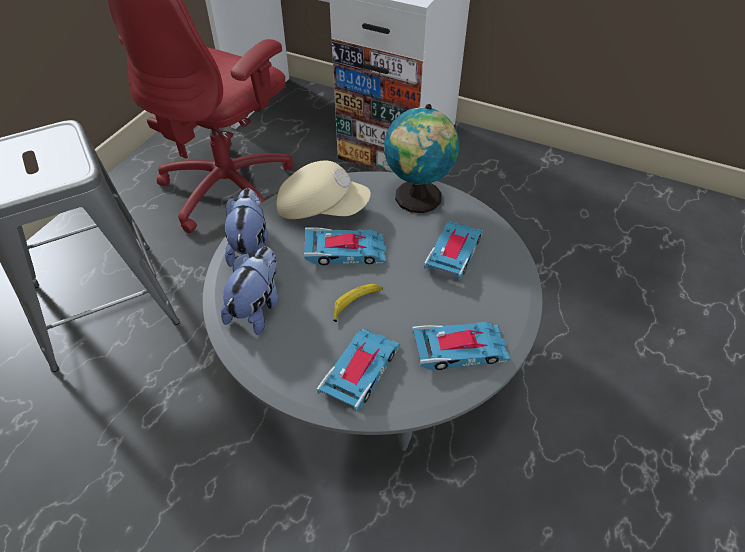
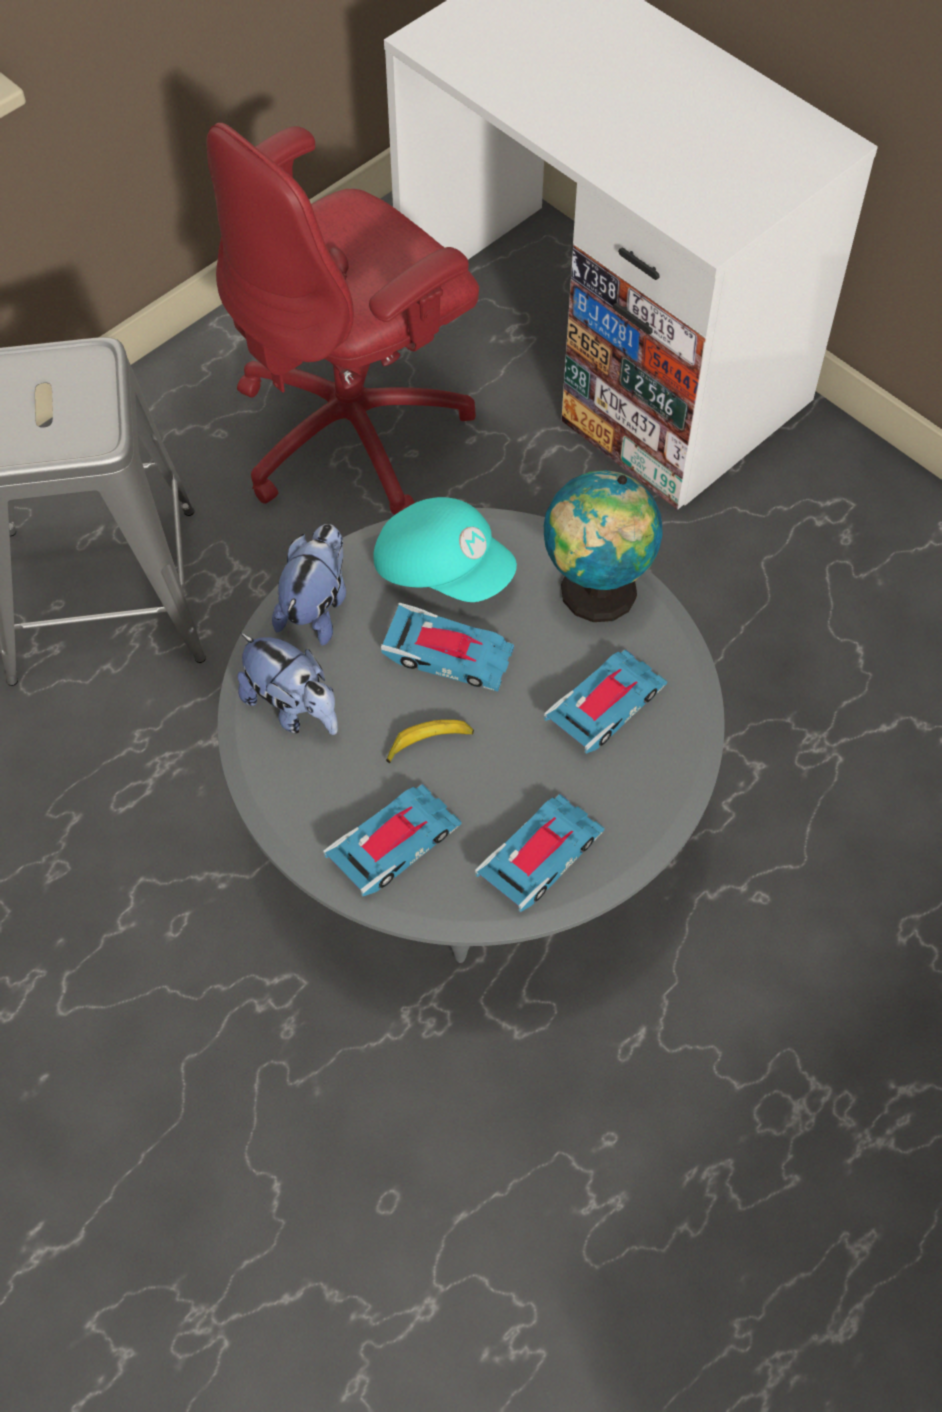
camera: 20 degrees right, 10 degrees up
plush toy [221,247,279,335] -> plush toy turned 90 degrees clockwise [238,633,338,735]
beige cap [277,161,371,219] -> turquoise cap [374,497,517,602]
toy car [412,322,510,370] -> toy car turned 60 degrees counterclockwise [475,794,605,912]

